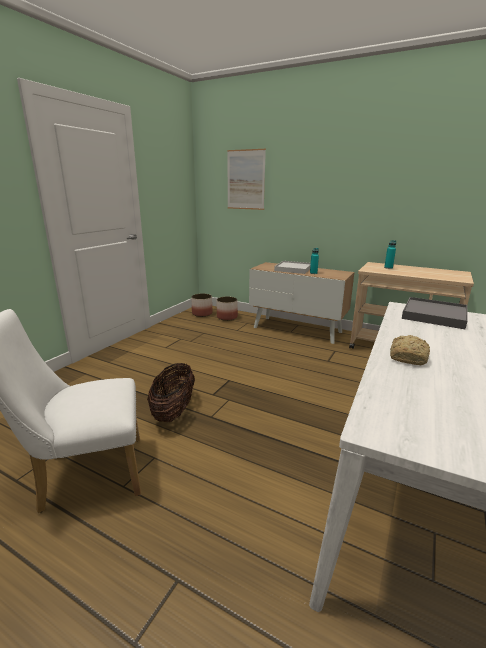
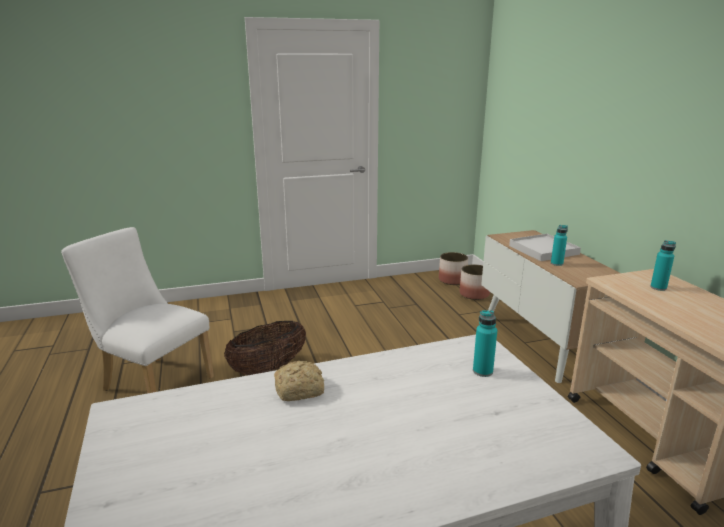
camera: 45 degrees right, 0 degrees up
picture [227,149,266,210] -> none
grey tray [402,297,468,329] -> turquoise bottle [473,310,497,377]

